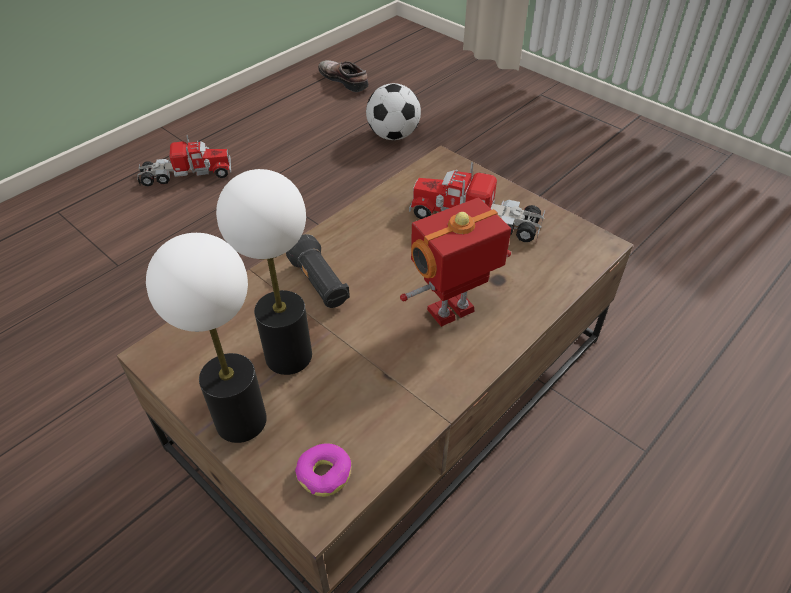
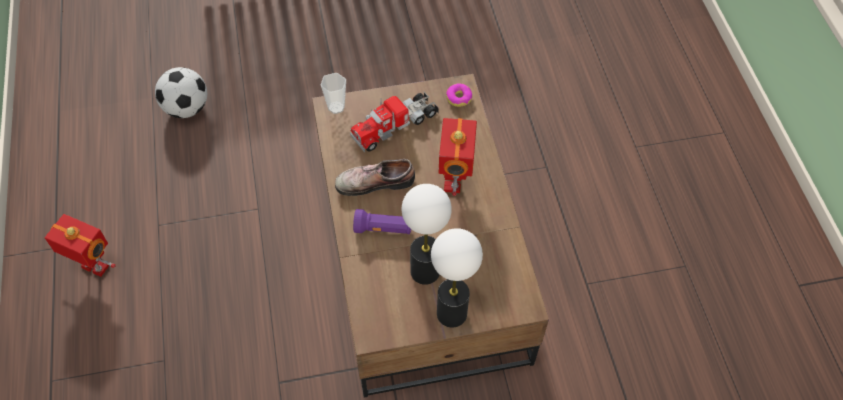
camera: 55 degrees left, 10 degrees up
toy truck [137,135,231,186] -> toy robot [45,214,116,277]
black flashlight [286,234,350,308] -> purple flashlight [353,209,411,234]
donut [295,443,351,497] -> donut moved to [446,83,472,107]
shoe [318,60,369,92] -> shoe moved to [335,159,415,196]
none -> cup [321,73,346,114]

